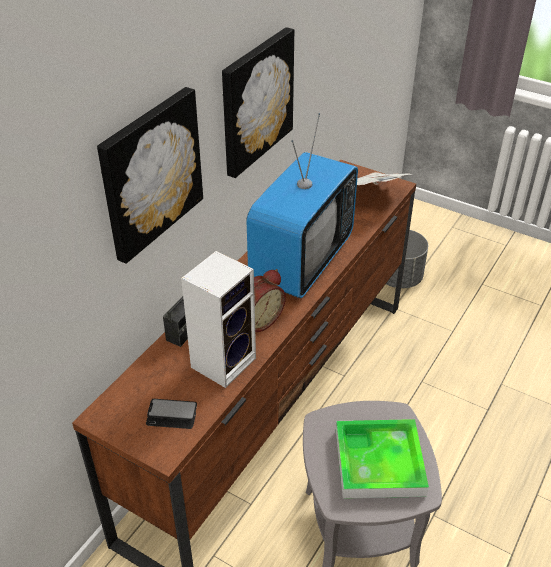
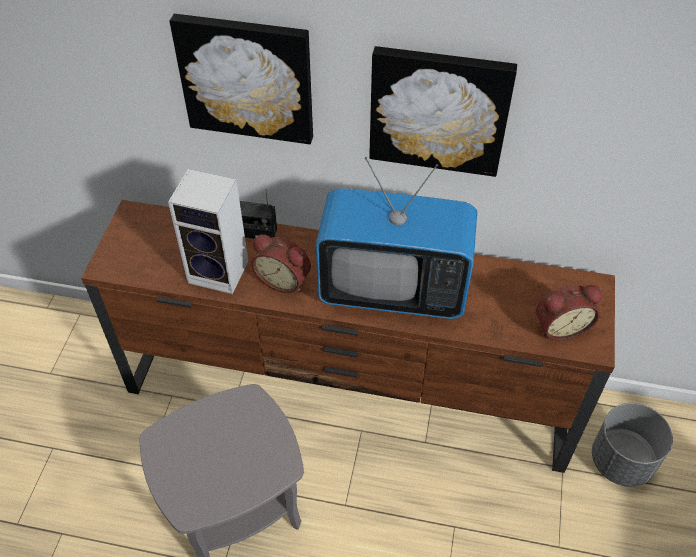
camera: 70 degrees right, 10 degrees up
phone [146,399,197,429] -> none
tray [336,419,429,499] -> none
newspaper [357,172,412,185] -> alarm clock [536,285,602,341]

